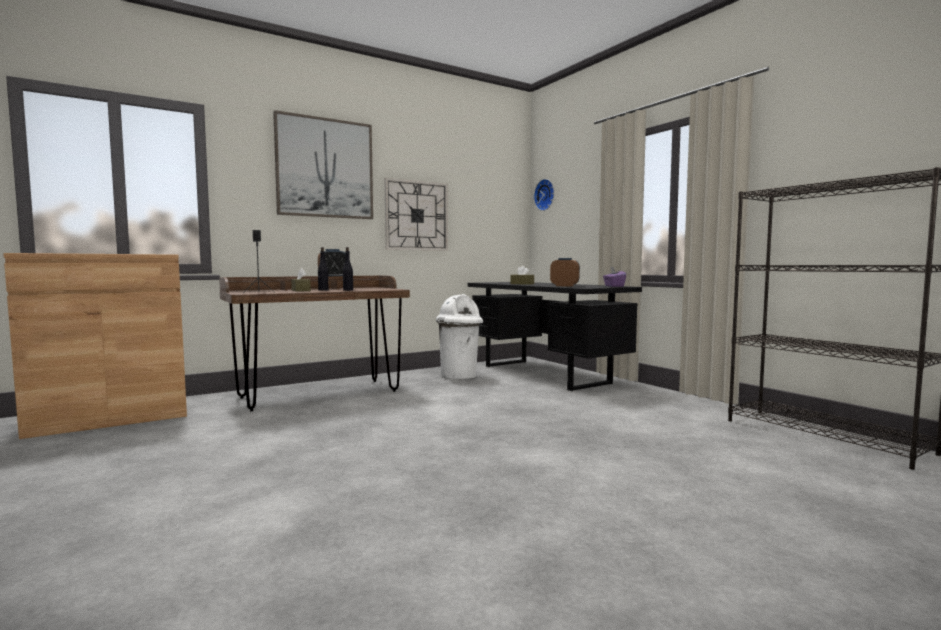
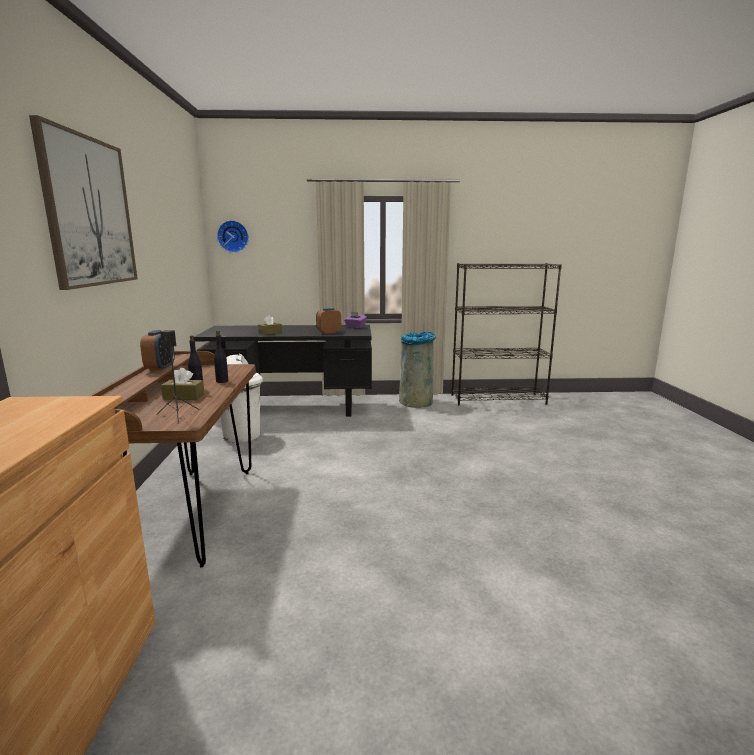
camera: 60 degrees left, 10 degrees up
wall clock [385,178,448,251] -> none
none -> grey trash can [399,332,436,408]

